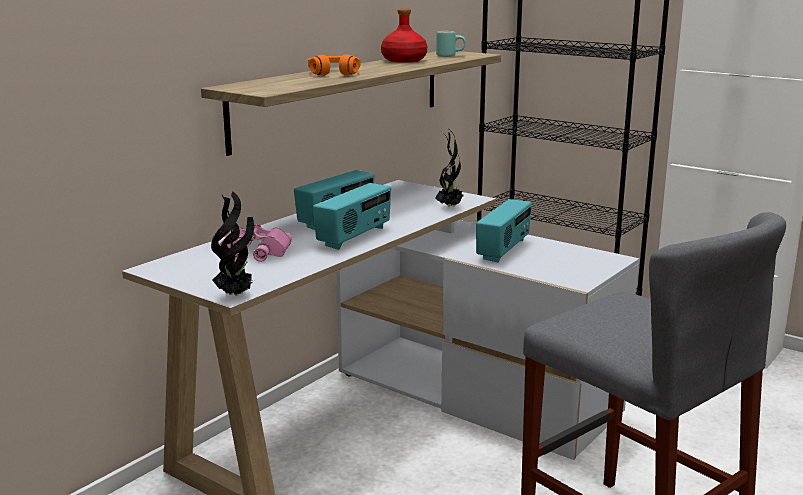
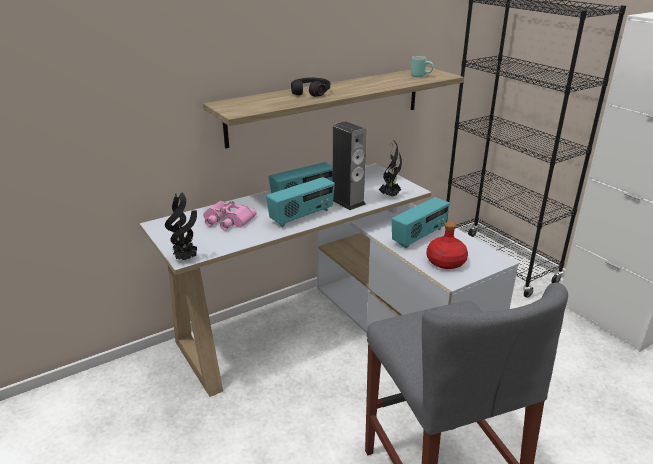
camera: 20 degrees right, 10 degrees up
orange headphones [308,54,360,76] -> black headphones [291,78,330,97]
red bottle [381,9,427,63] -> red bottle moved to [426,221,468,269]
none -> speaker [333,121,366,210]

